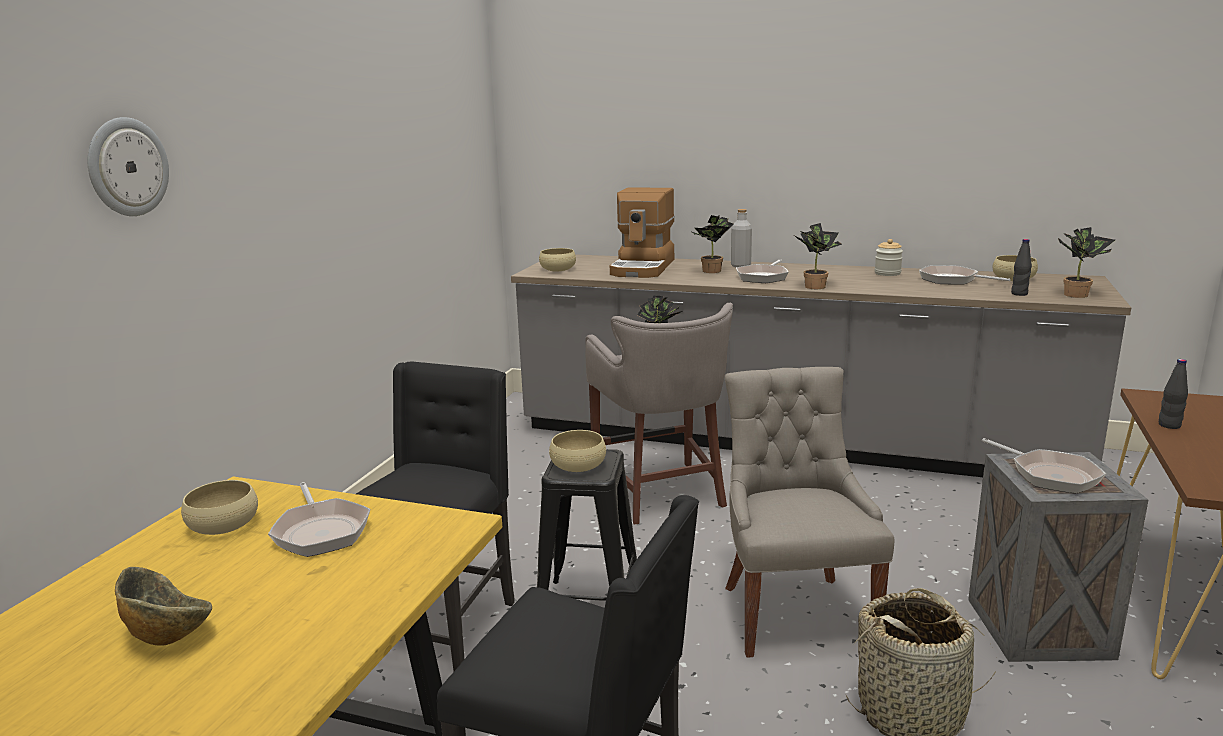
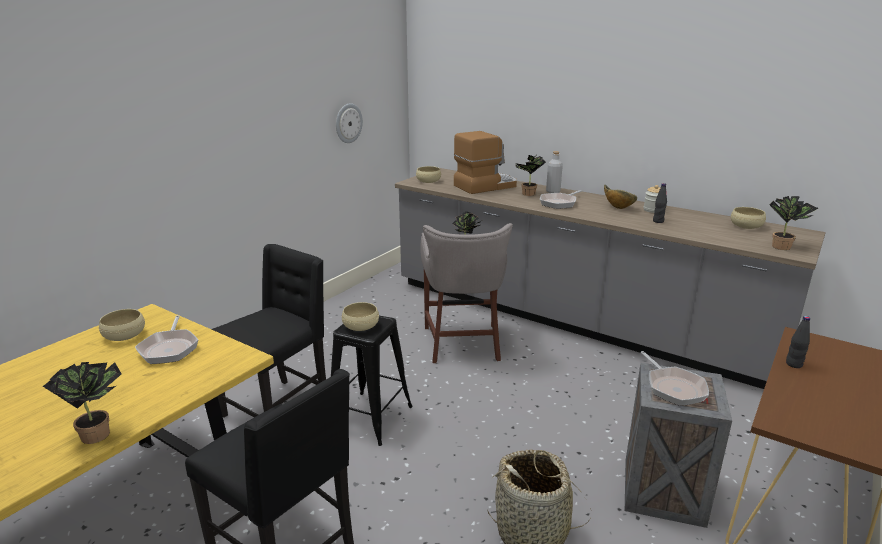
camera: 15 degrees right, 5 degrees up
wall clock [88,117,169,216] -> wall clock moved to [336,103,363,143]
bowl [115,567,212,646] -> bowl moved to [604,185,637,209]
coffee machine [610,187,675,278] -> coffee machine turned 150 degrees counterclockwise [454,131,517,194]
grey chair [725,367,895,658] -> none
potted plant [795,223,842,289] -> potted plant moved to [43,362,122,444]
frying pan [919,265,1011,284] -> none
black bottle [1011,239,1032,296] -> black bottle moved to [653,183,667,223]

